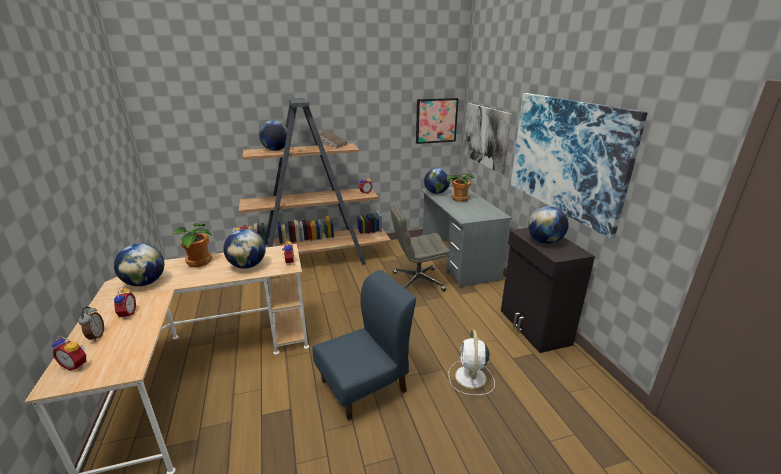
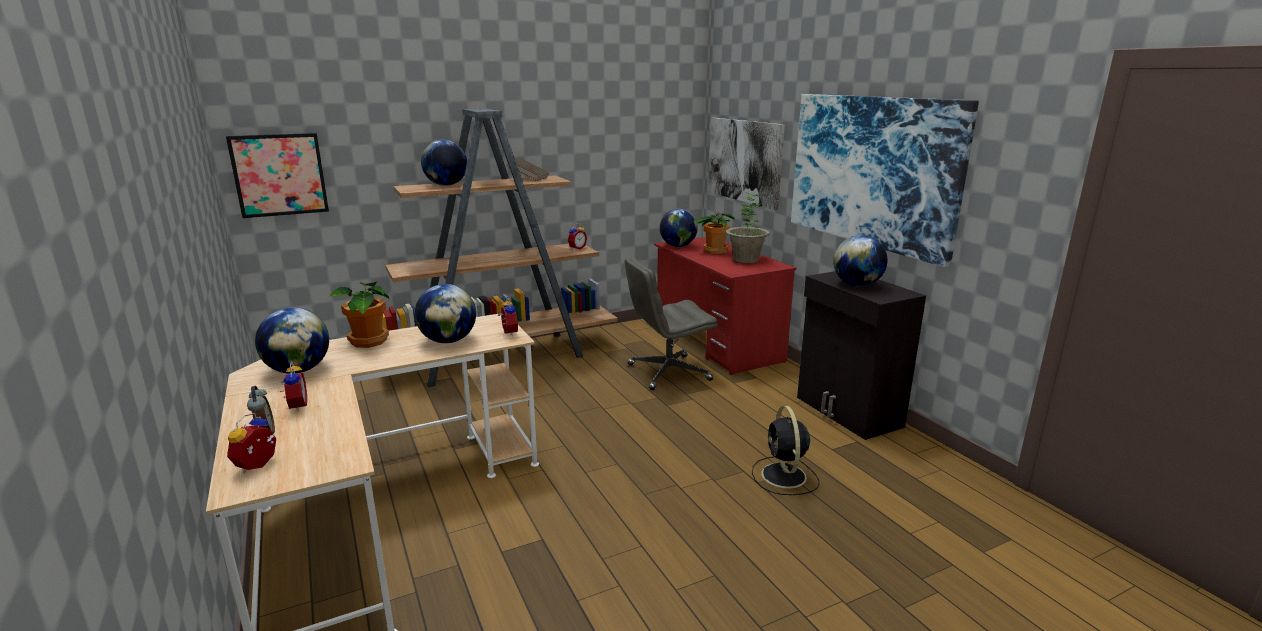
camera: 10 degrees left, 5 degrees down
alarm clock [52,336,86,371] -> alarm clock turned 105 degrees clockwise [227,413,276,473]
blue chair [313,270,416,420] -> none
picture [416,98,459,144] -> picture moved to [226,133,329,218]
grey desk [421,187,512,287] -> red desk [654,237,796,375]
white fan [449,330,495,395] -> black fan [752,406,819,495]
none -> potted plant [726,192,770,263]

